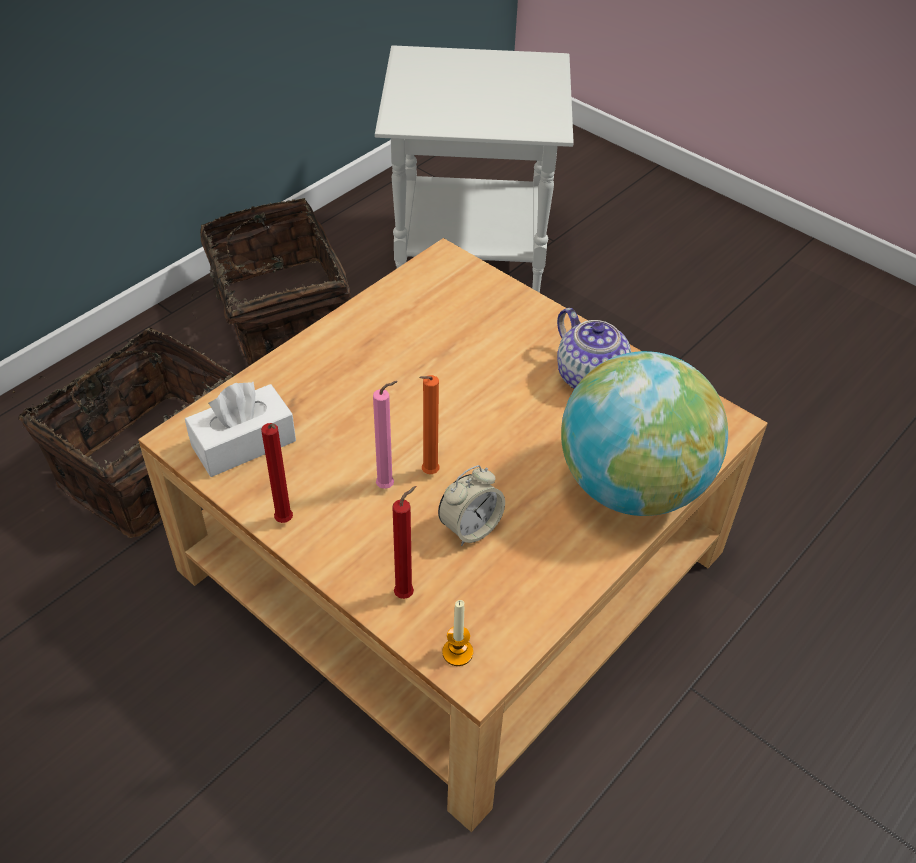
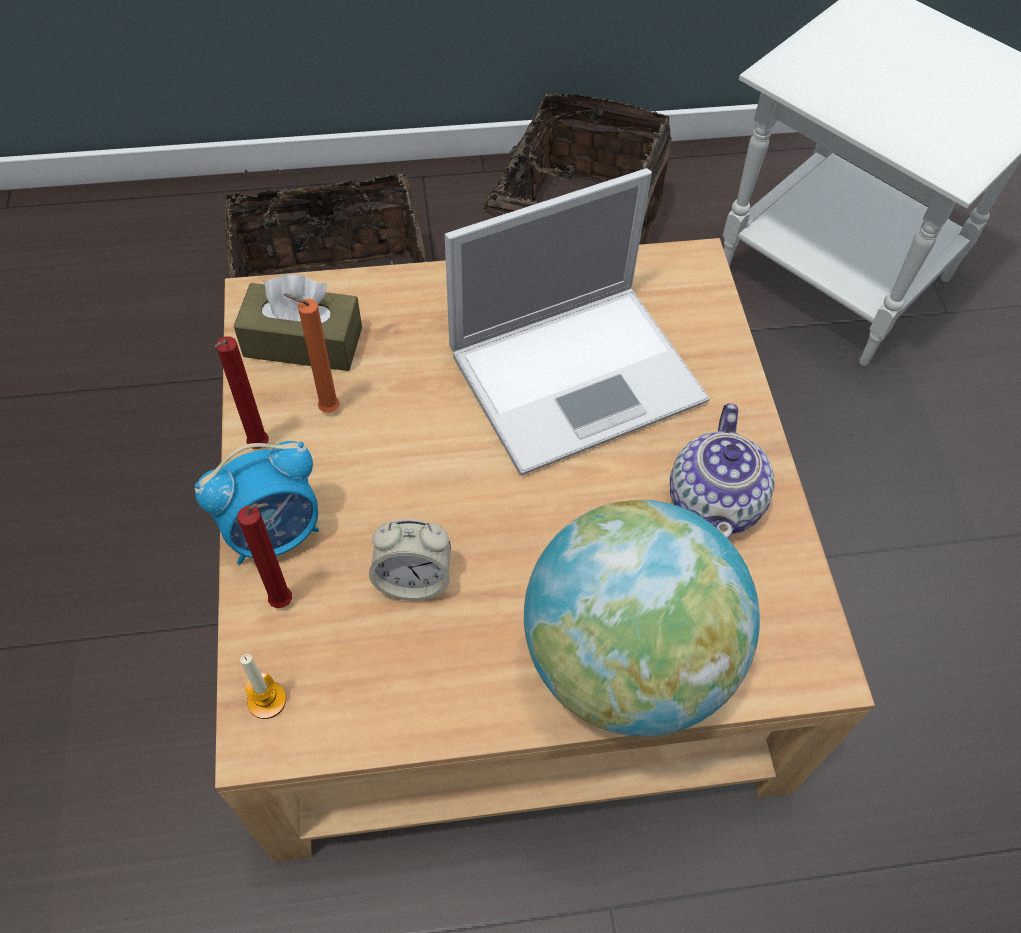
camera: 40 degrees right, 10 degrees up
white tissue box [185,382,296,477] -> brown tissue box [234,274,362,371]
pink candle [373,381,398,489] -> none
orange candle [419,375,440,474] -> orange candle moved to [283,294,340,413]
none -> alarm clock [195,441,319,565]
none -> laptop [445,168,710,476]

